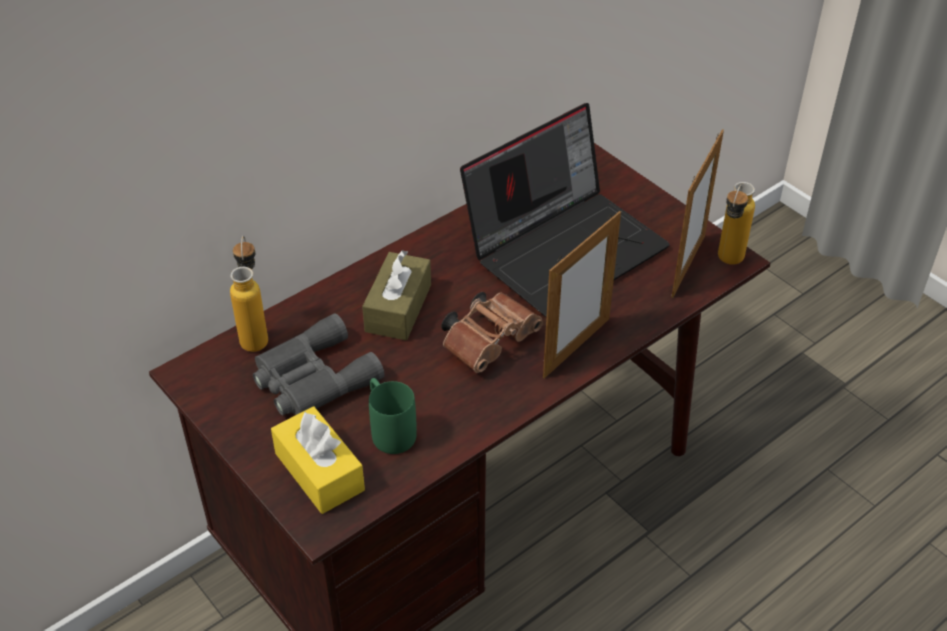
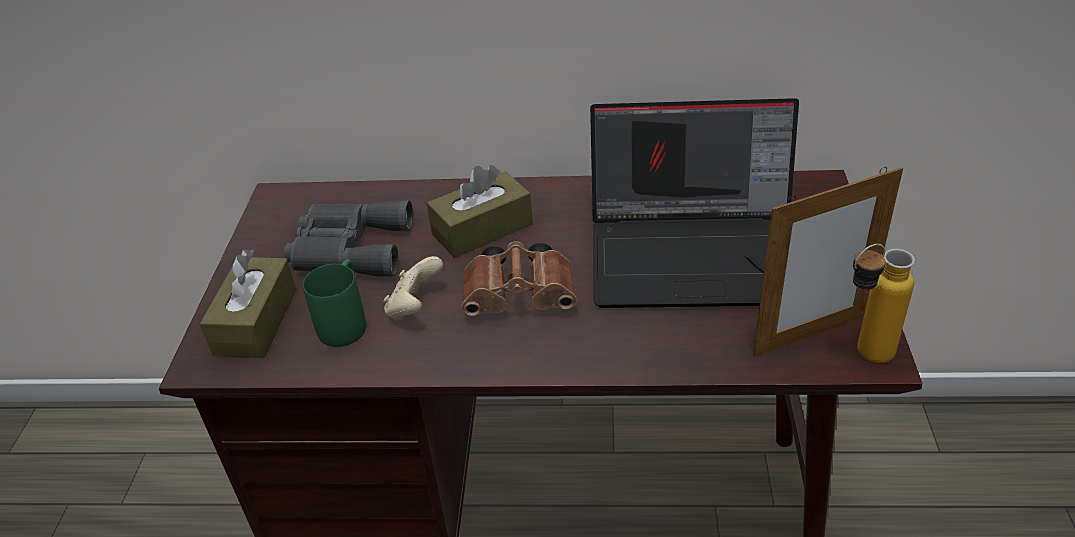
camera: 45 degrees right, 5 degrees down
bottle [230,236,268,352] -> none
yellow tissue box [271,406,365,514] -> brown tissue box [200,249,297,358]
picture frame [543,211,621,379] -> none
none -> beige game controller [383,256,443,321]

